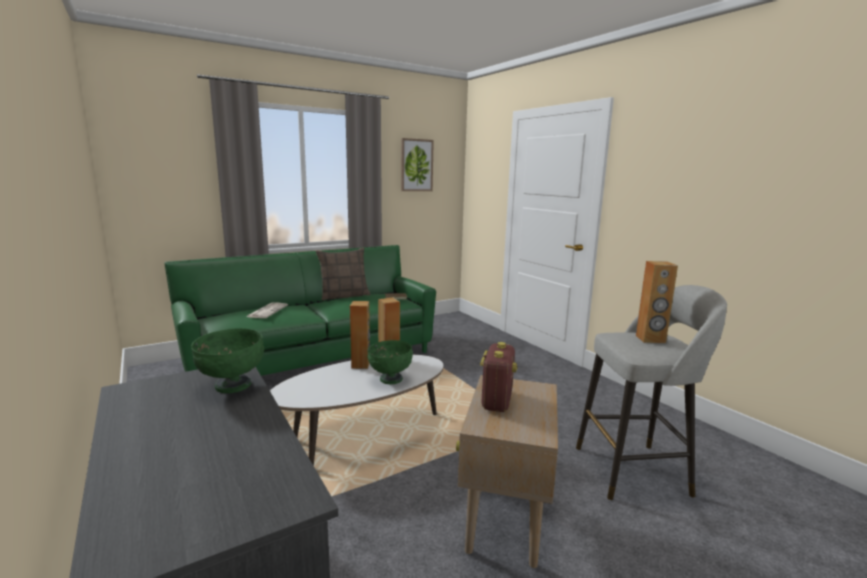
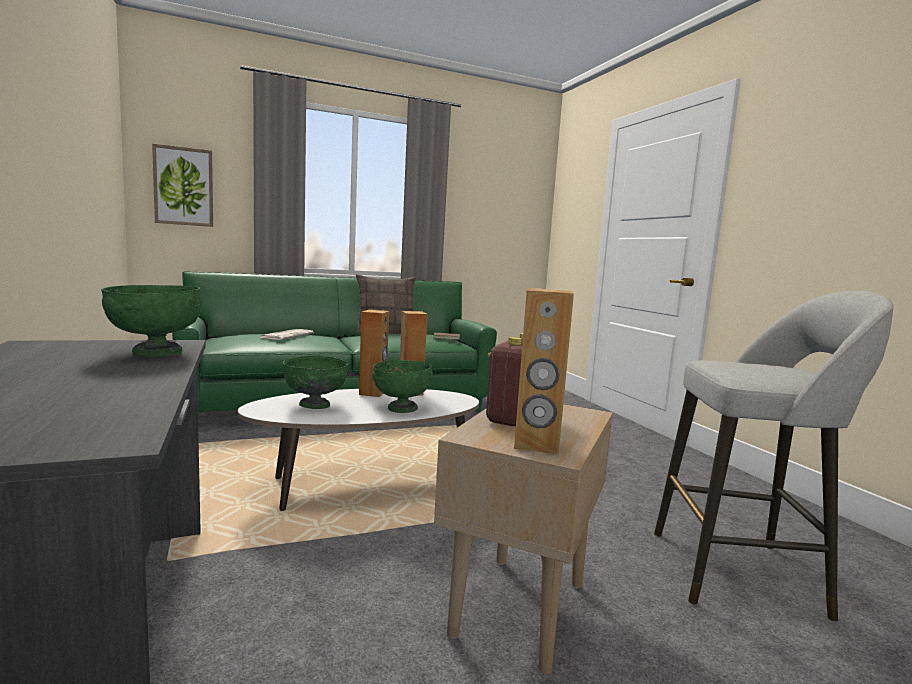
camera: 10 degrees right, 5 degrees down
picture [401,138,434,191] -> picture moved to [152,144,213,227]
brown speaker [636,261,678,343] -> brown speaker moved to [514,288,574,455]
none -> green bowl [283,355,348,409]

